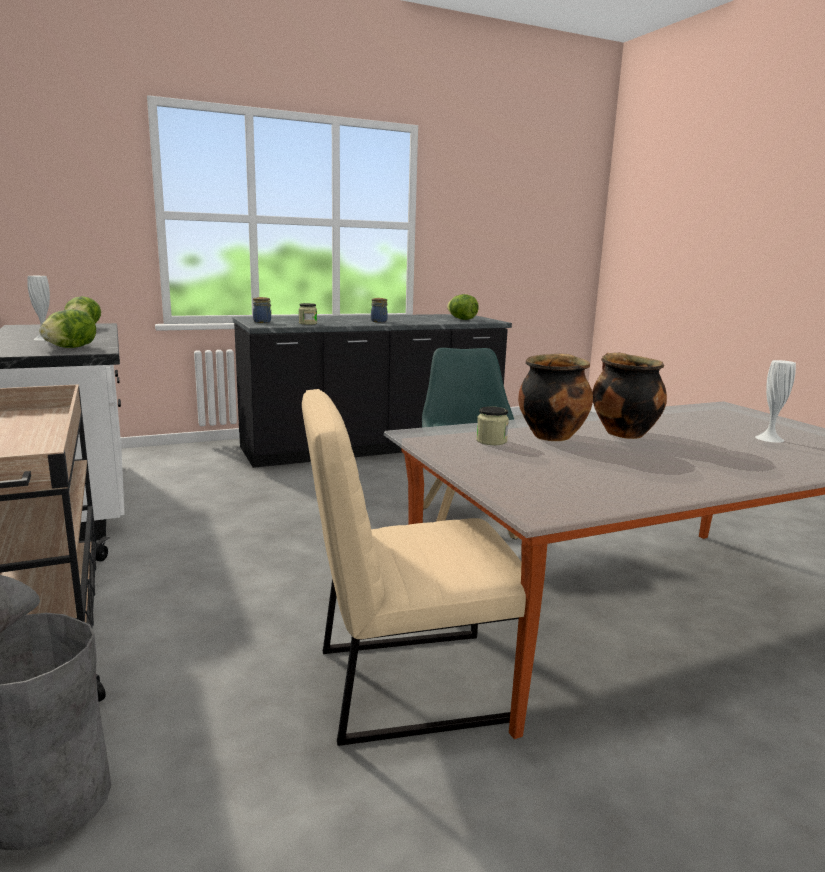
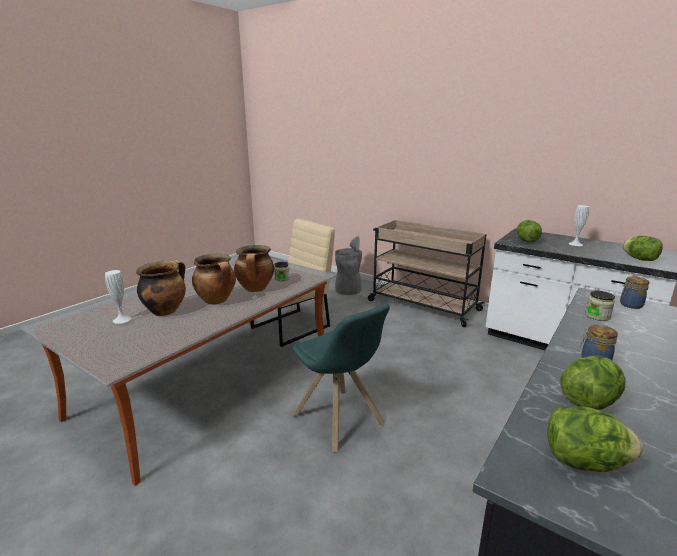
camera: 150 degrees right, 5 degrees up
none -> cooking pot [136,260,186,316]
none -> lettuce [560,356,625,410]

